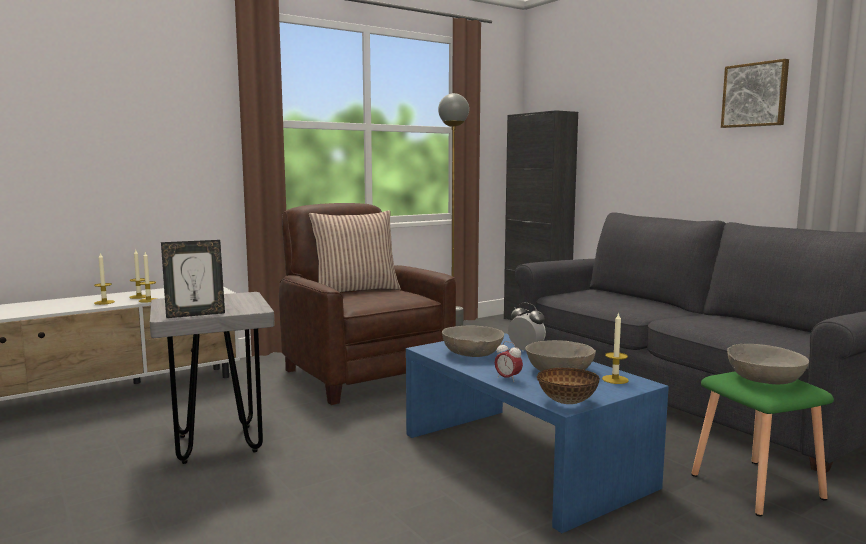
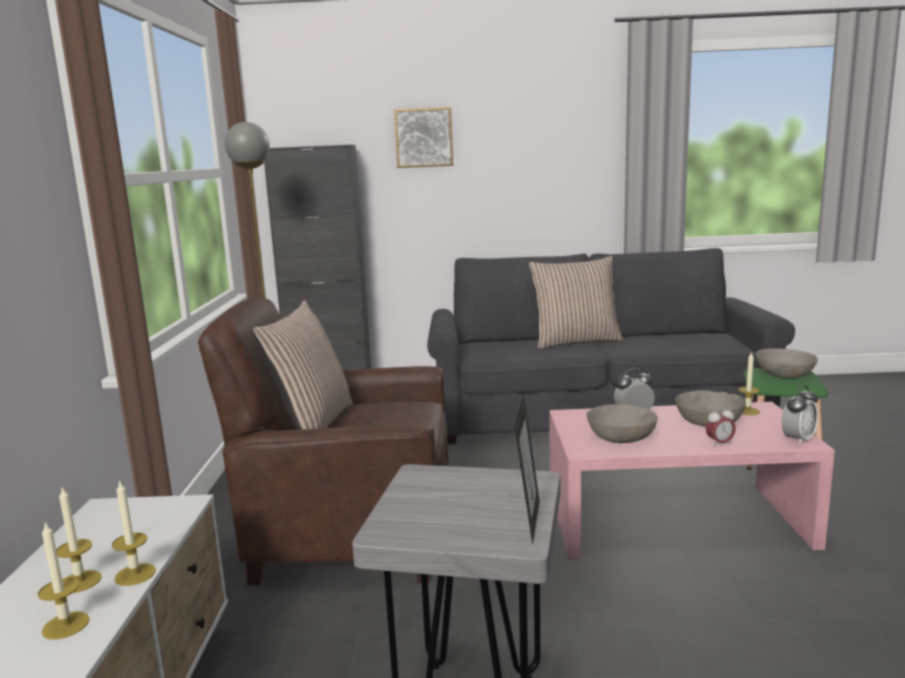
camera: 55 degrees left, 5 degrees up
blue coffee table [406,333,669,533] -> pink coffee table [549,402,835,559]
bowl [537,368,600,404] -> alarm clock [782,385,818,445]
picture [721,59,789,128] -> picture moved to [394,107,453,168]
none -> pillow [529,256,623,349]

